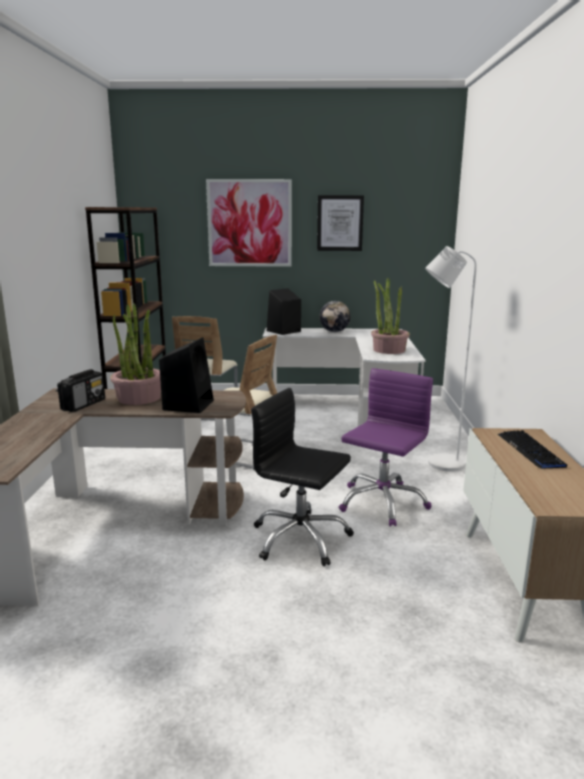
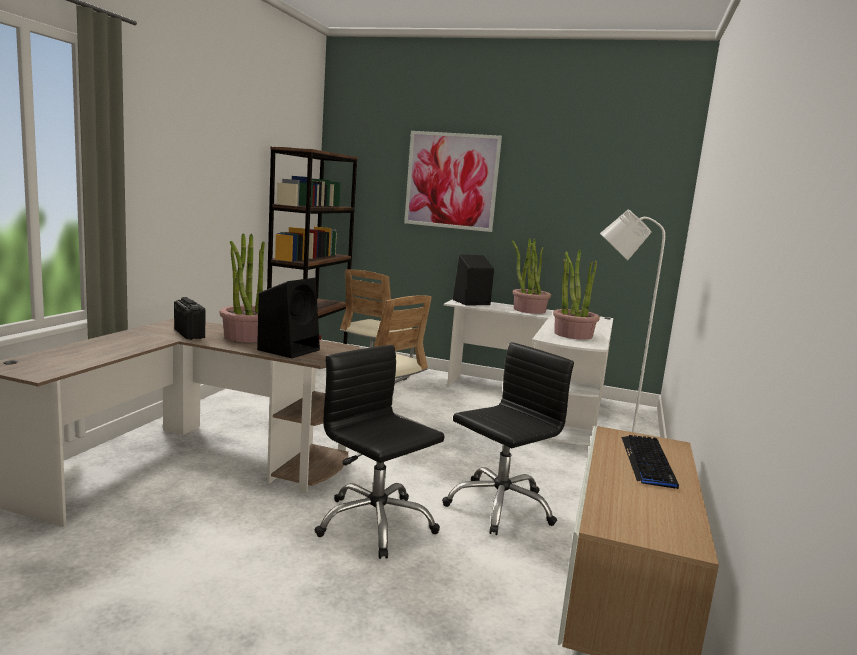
camera: 15 degrees right, 5 degrees down
radio [57,369,105,412] -> radio turned 75 degrees counterclockwise [174,297,205,340]
picture [317,195,364,251] -> none
globe [319,301,351,332] -> potted plant [512,238,551,314]
purple office chair [339,368,433,526] -> black office chair [442,342,574,535]

